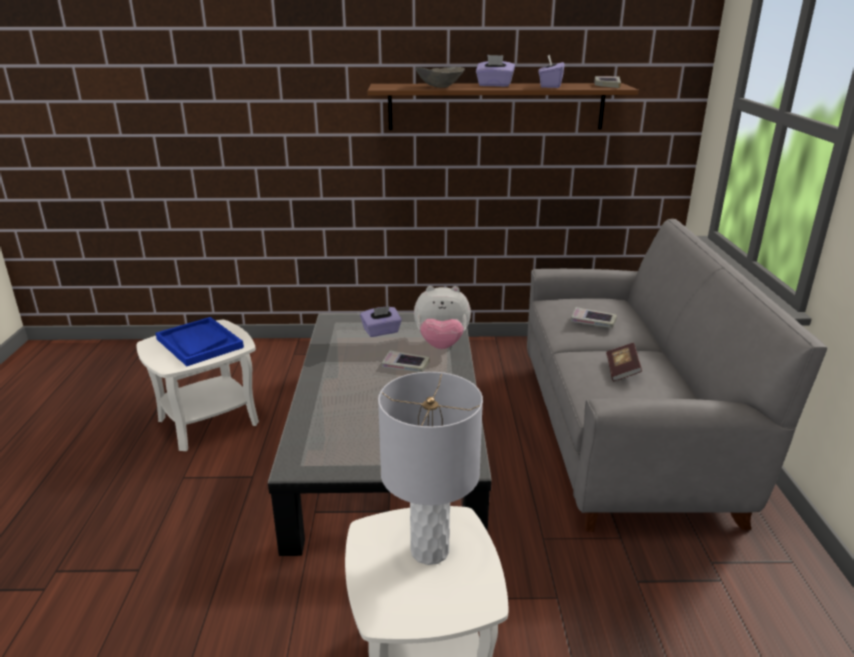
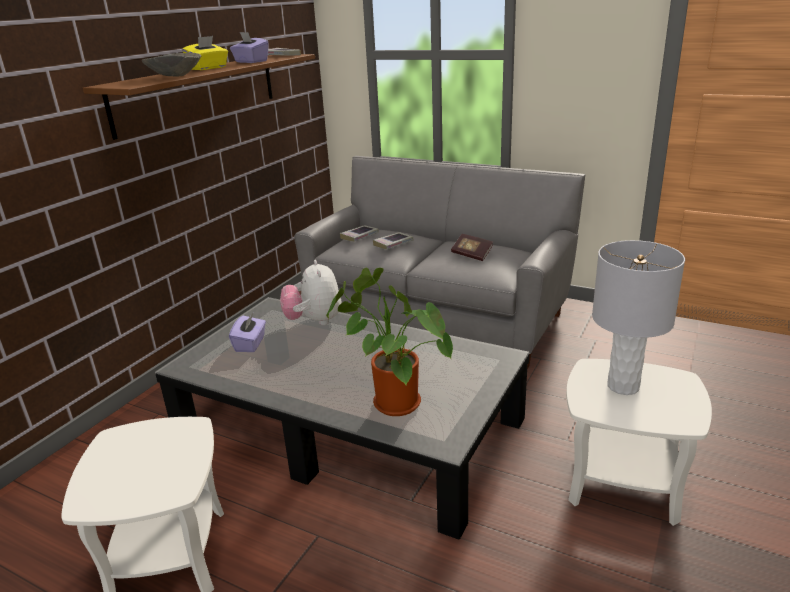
camera: 60 degrees left, 0 degrees up
blue tray [156,317,244,366] -> none
book [381,350,430,372] -> book moved to [340,225,379,242]
plush toy [414,286,471,349] -> plush toy turned 135 degrees clockwise [280,260,342,325]
purple tissue box [476,55,515,87] -> yellow tissue box [182,36,228,70]
none -> potted plant [326,268,453,416]

